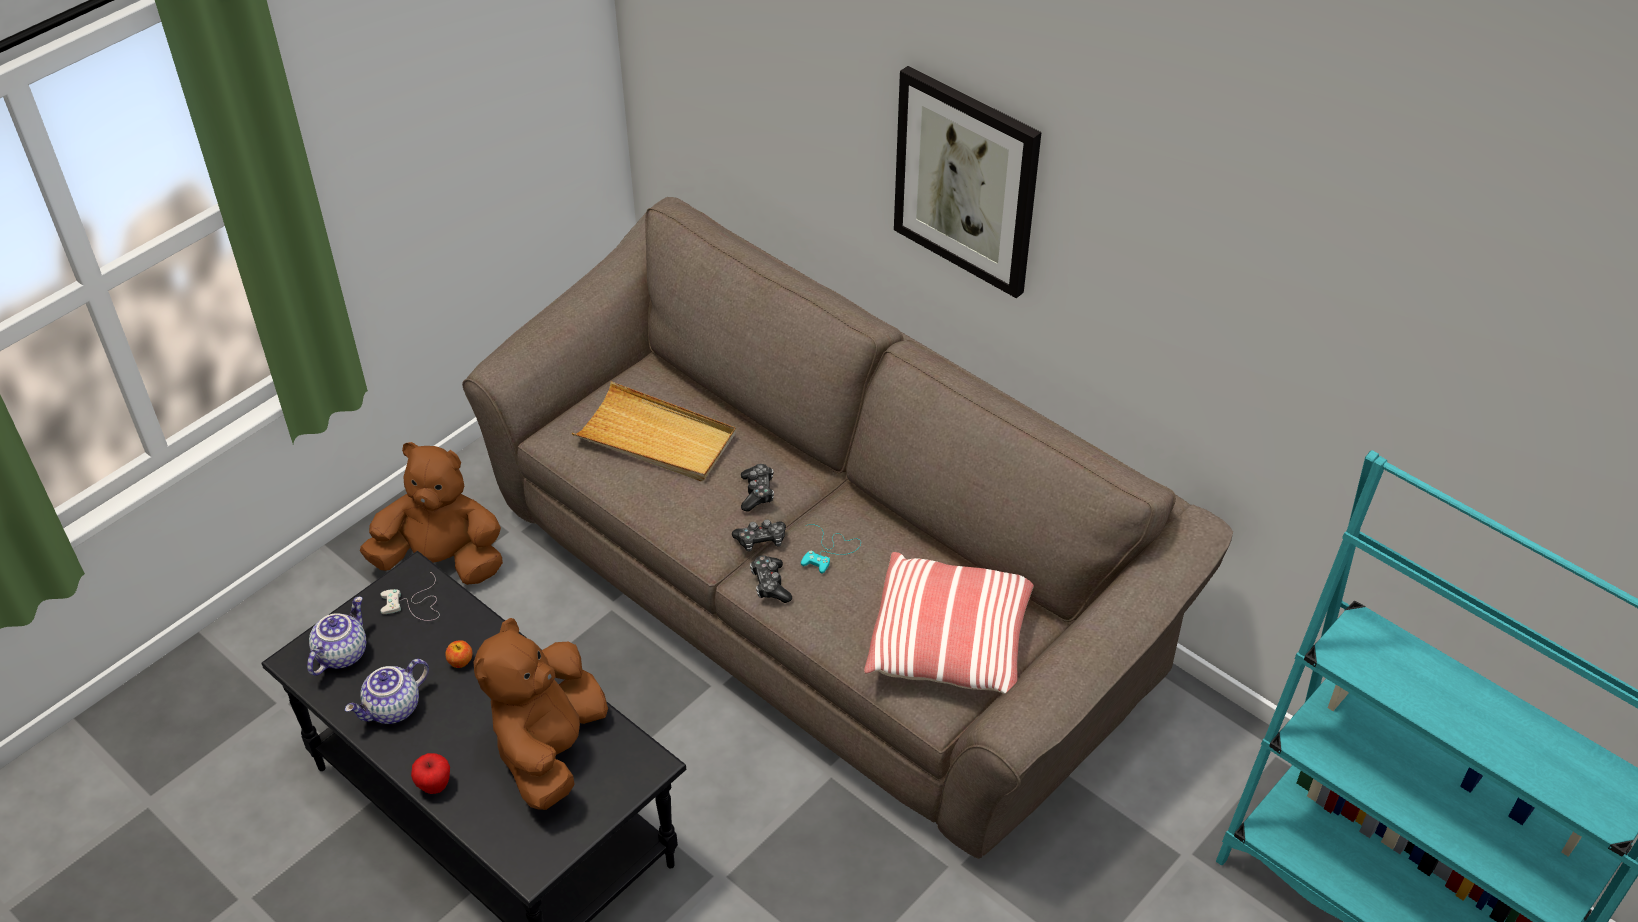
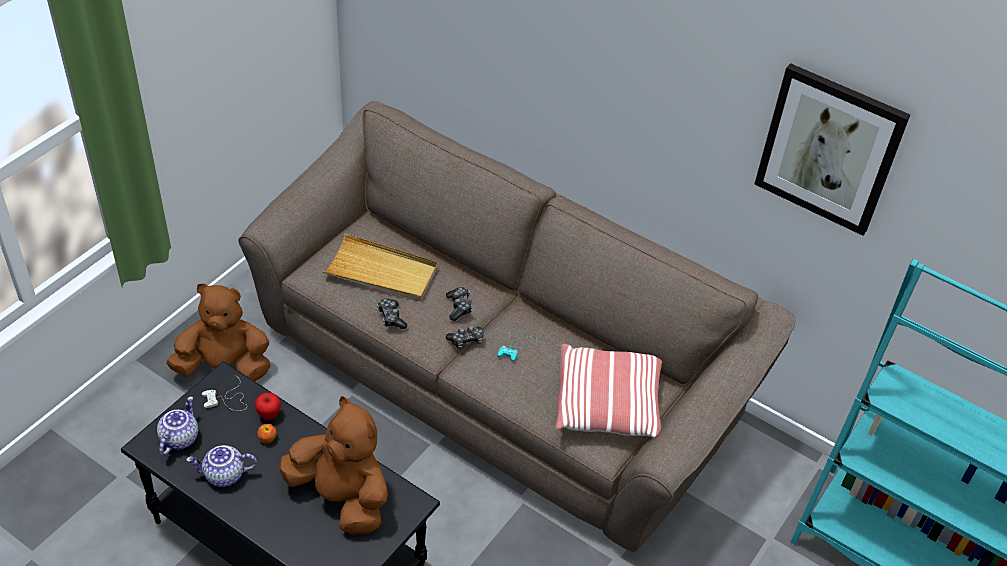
camera: 10 degrees left, 0 degrees up
teapot [345,659,429,724] -> teapot turned 45 degrees clockwise [186,445,257,487]
apple [411,753,450,794] -> apple moved to [255,393,281,420]
brown plush toy [473,618,608,810] -> brown plush toy turned 120 degrees clockwise [279,396,388,534]
game controller [750,555,792,603] -> game controller moved to [377,298,407,329]
picture [894,66,1041,298] -> picture moved to [755,63,910,236]

